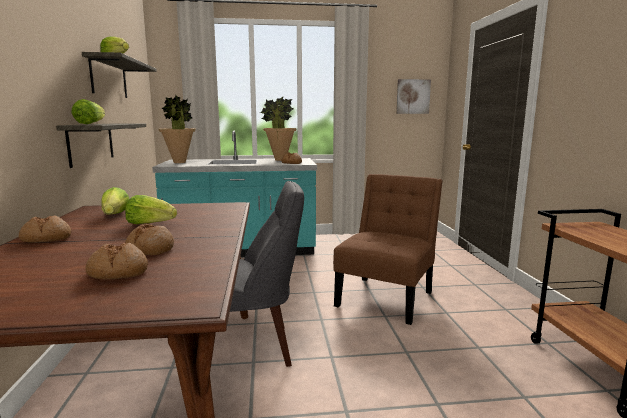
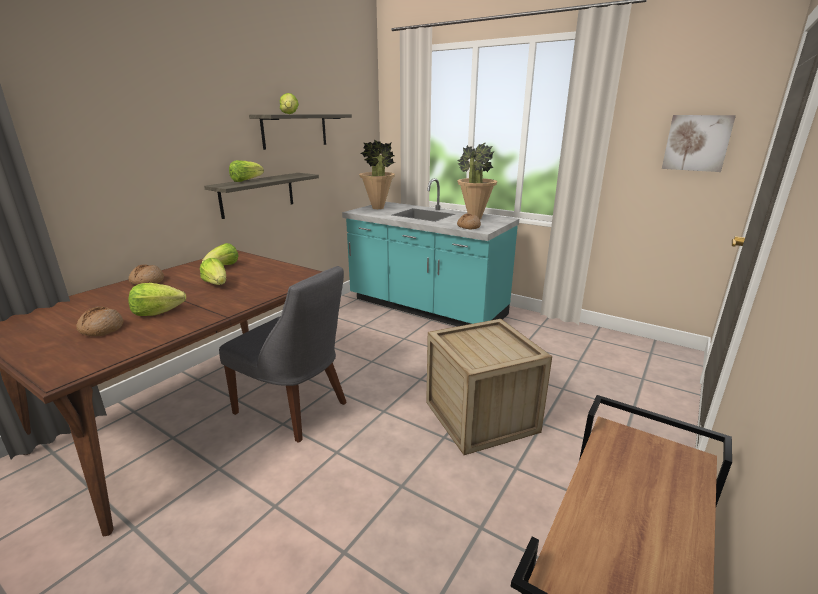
camera: 40 degrees right, 10 degrees up
bread [125,224,174,255] -> lettuce [128,283,186,316]
brown chair [333,174,443,325] -> crate [426,319,552,455]

